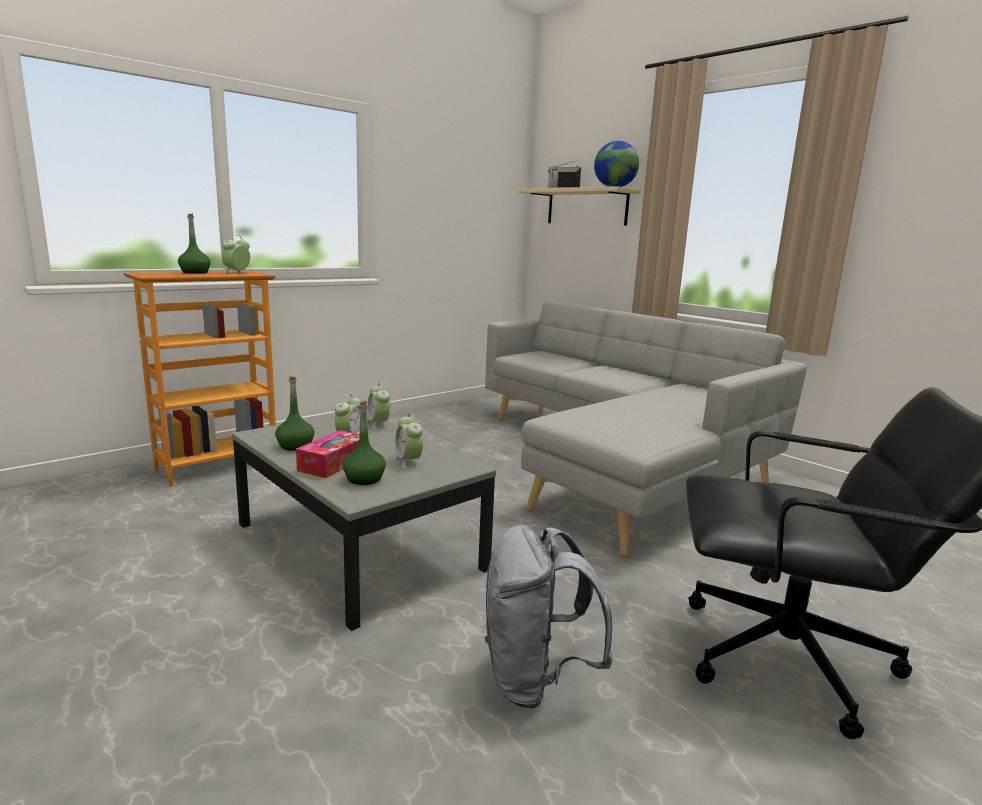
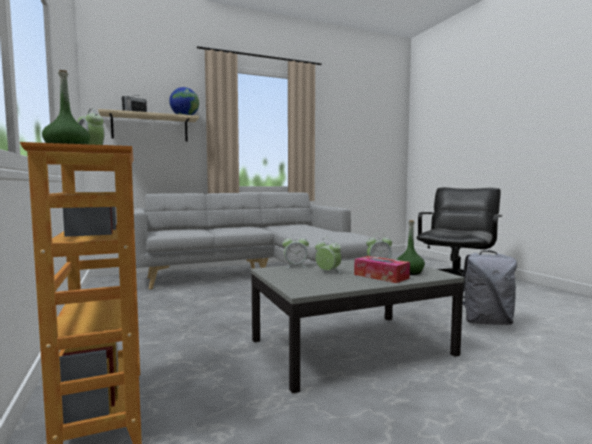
camera: 70 degrees left, 10 degrees down
green bottle [275,376,315,451] -> none

